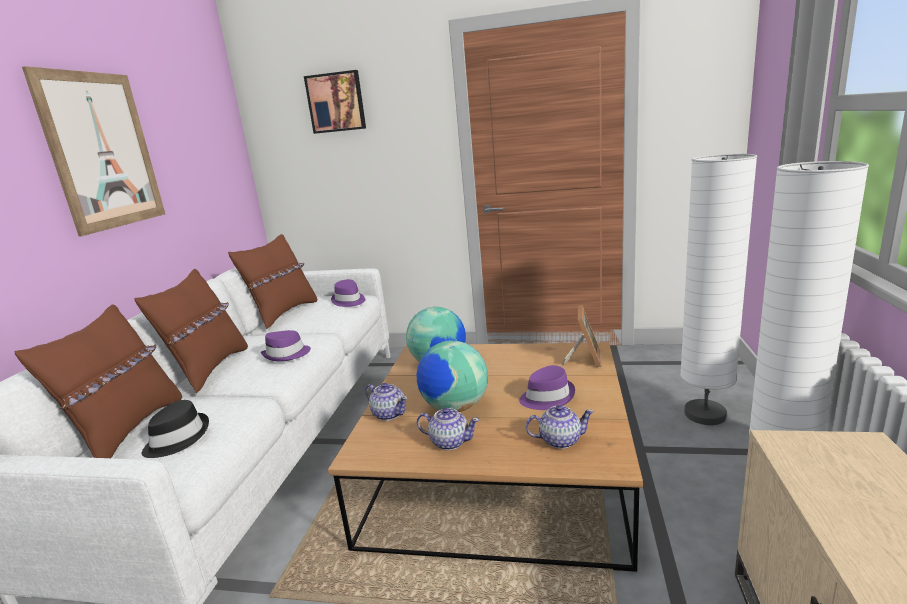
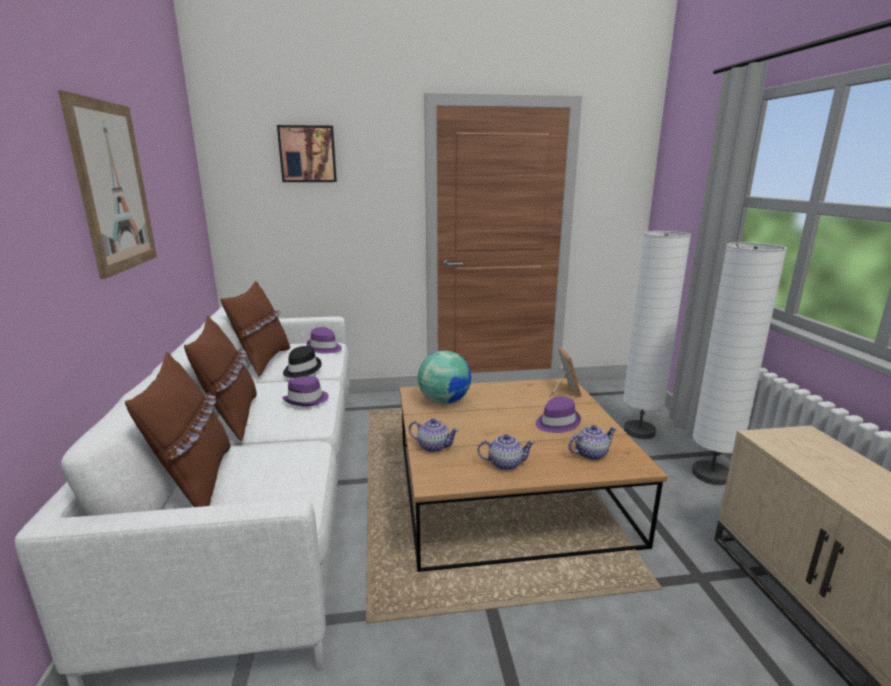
camera: 20 degrees left, 0 degrees up
black hat [141,400,209,458] -> black hat moved to [283,346,322,378]
globe [417,340,488,412] -> none

